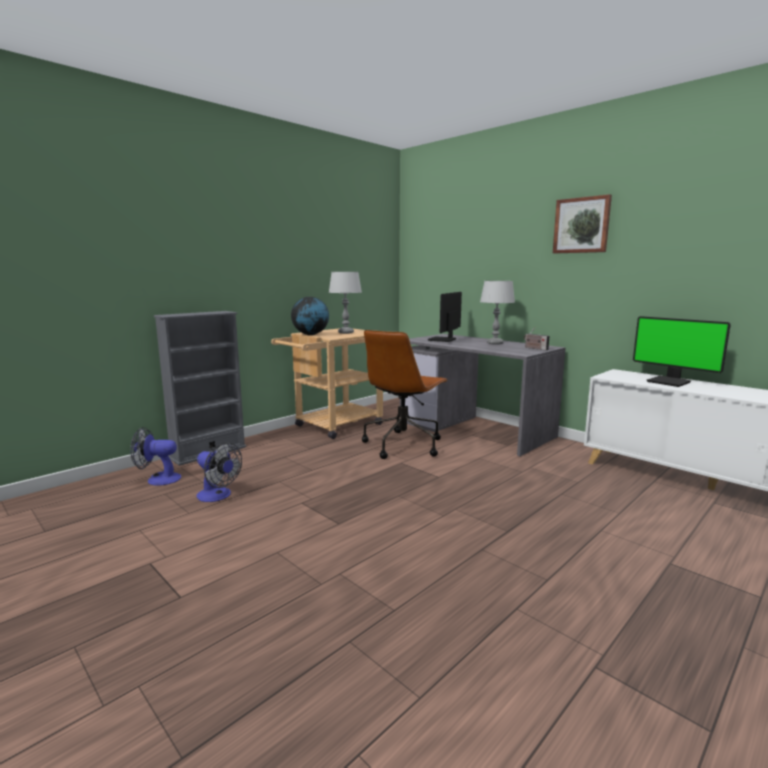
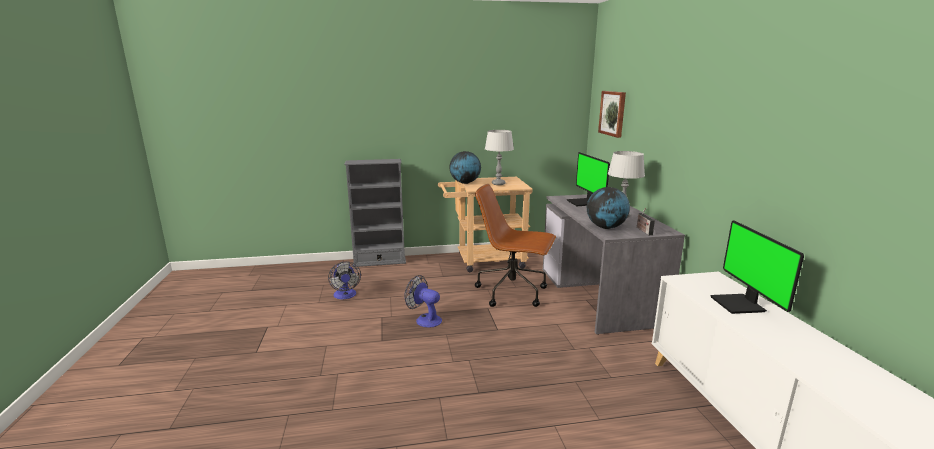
camera: 35 degrees right, 5 degrees up
fan [131,427,181,486] -> fan moved to [404,275,442,328]
brown office chair [362,330,448,459] -> brown office chair turned 45 degrees clockwise [475,184,556,307]
monitor [427,292,462,342] -> monitor turned 75 degrees counterclockwise [567,152,610,206]
picture [553,194,612,253] -> picture moved to [598,91,626,138]
none -> globe [587,187,630,229]

